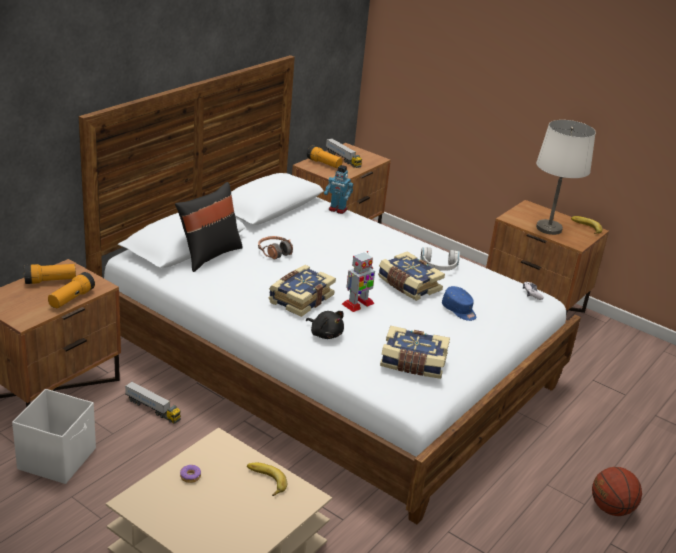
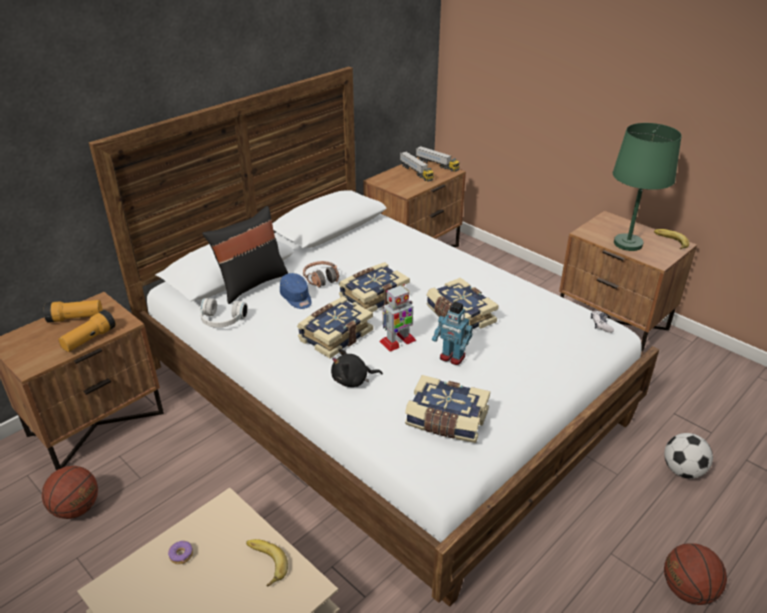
camera: 10 degrees right, 5 degrees up
white storage box [12,389,96,484] -> basketball [42,466,98,519]
toy truck [125,382,181,424] -> toy truck moved to [416,146,460,172]
black plush toy [306,311,344,339] -> black plush toy turned 120 degrees clockwise [331,348,383,387]
flashlight [307,145,343,168] -> none
toy robot [324,165,354,214] -> toy robot moved to [432,302,473,365]
white headphones [420,247,460,271] -> white headphones moved to [200,298,248,327]
blue cap [442,286,476,321] -> blue cap moved to [280,273,311,309]
white table lamp [536,120,596,235] -> green table lamp [613,123,682,251]
none -> book [339,262,410,312]
none -> football [664,433,713,479]

